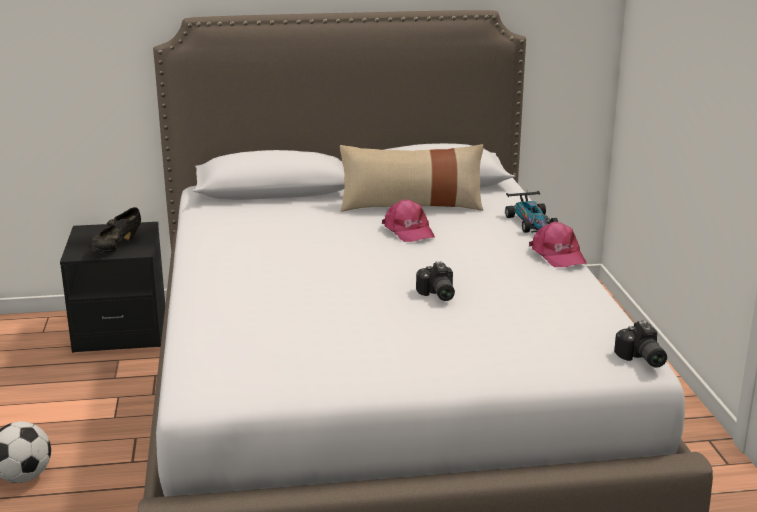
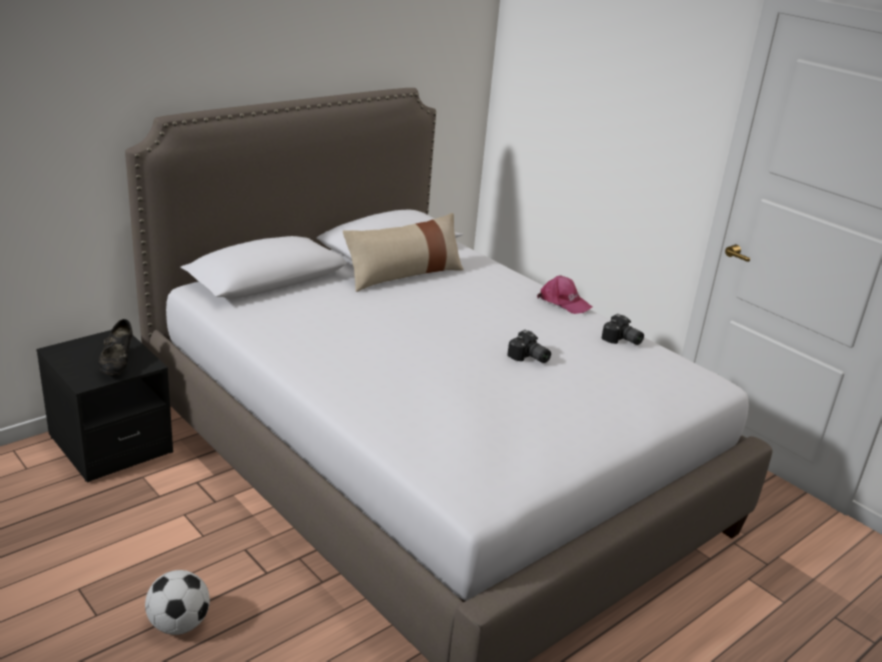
camera: 35 degrees left, 5 degrees up
pink cap [382,199,435,242] -> none
toy car [505,188,558,233] -> none
camera [614,321,667,368] -> camera moved to [601,314,644,345]

